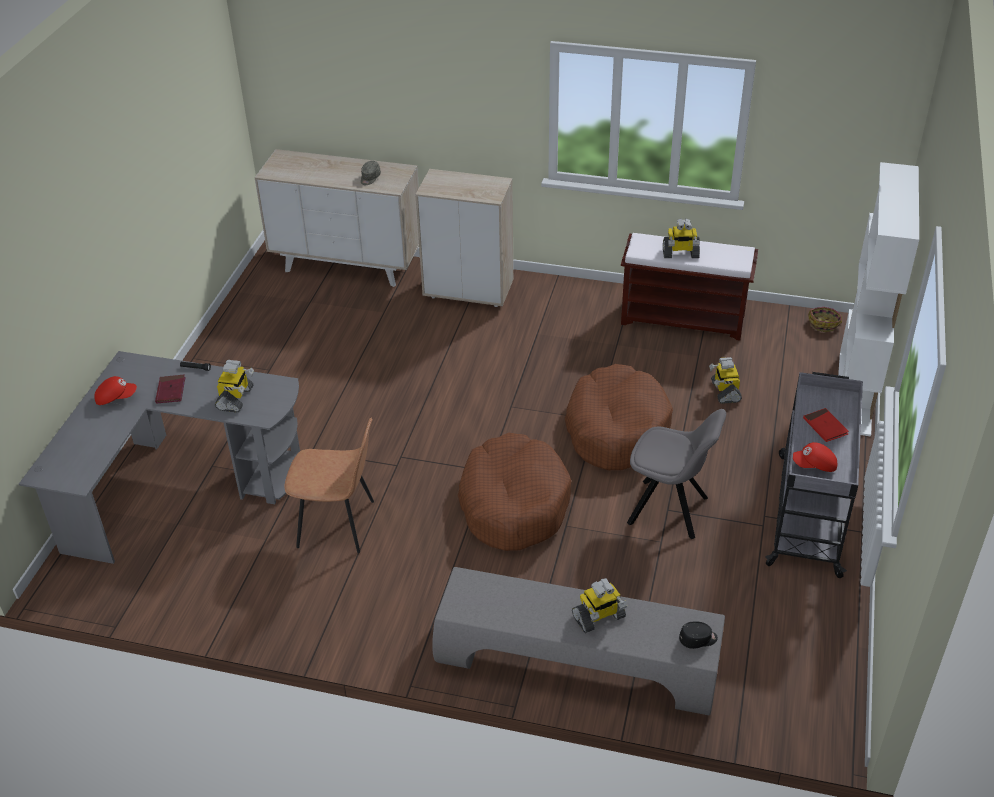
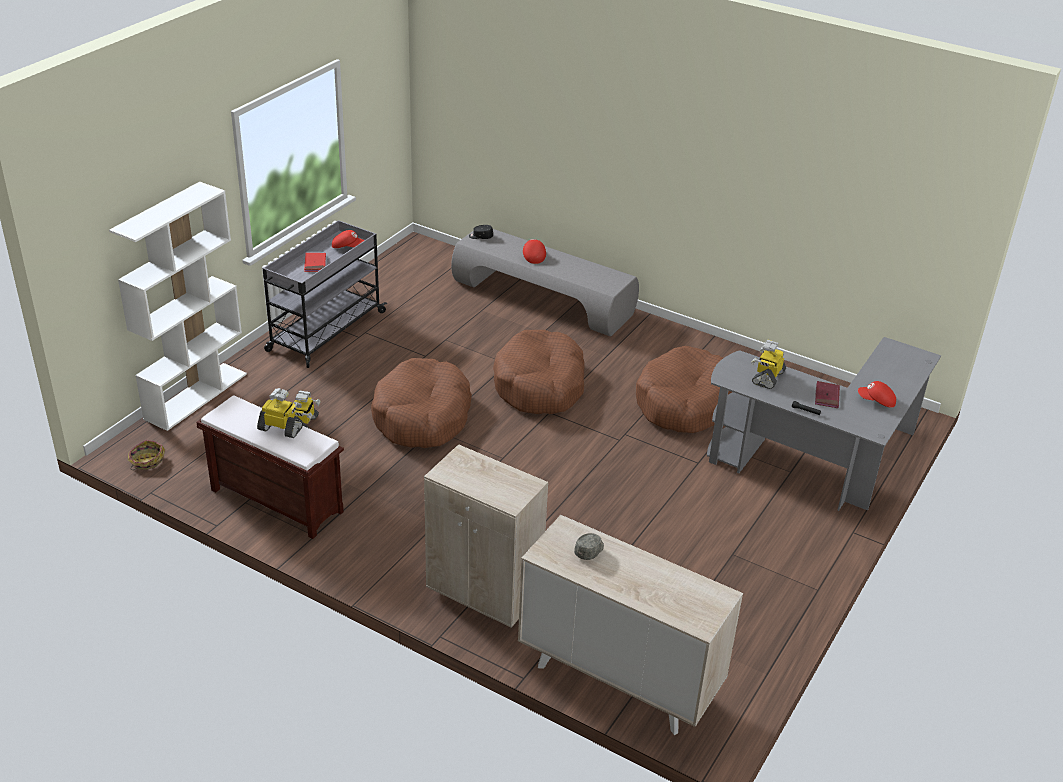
camera: 165 degrees left, 5 degrees down
brown chair [284,417,374,553] -> brown dog bed [636,346,732,433]
toy robot [572,578,627,633] -> red cap [523,239,546,264]
grey chair [627,409,726,539] -> none

